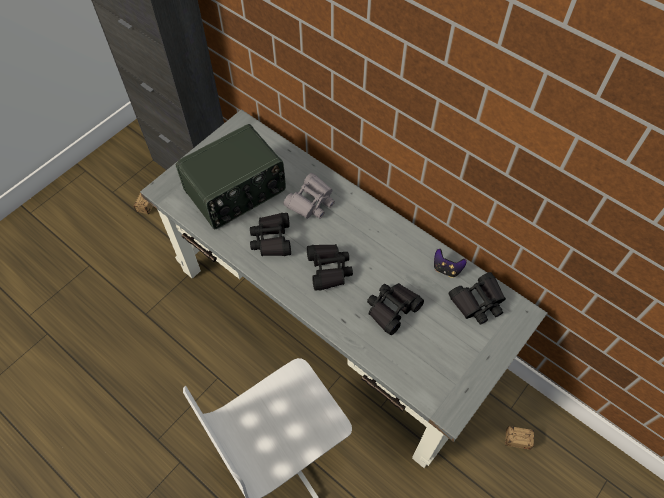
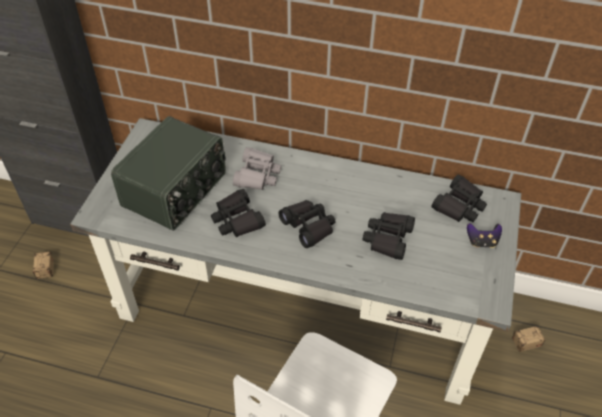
camera: 25 degrees left, 10 degrees down
game controller [434,249,467,278] -> game controller moved to [467,223,502,248]

